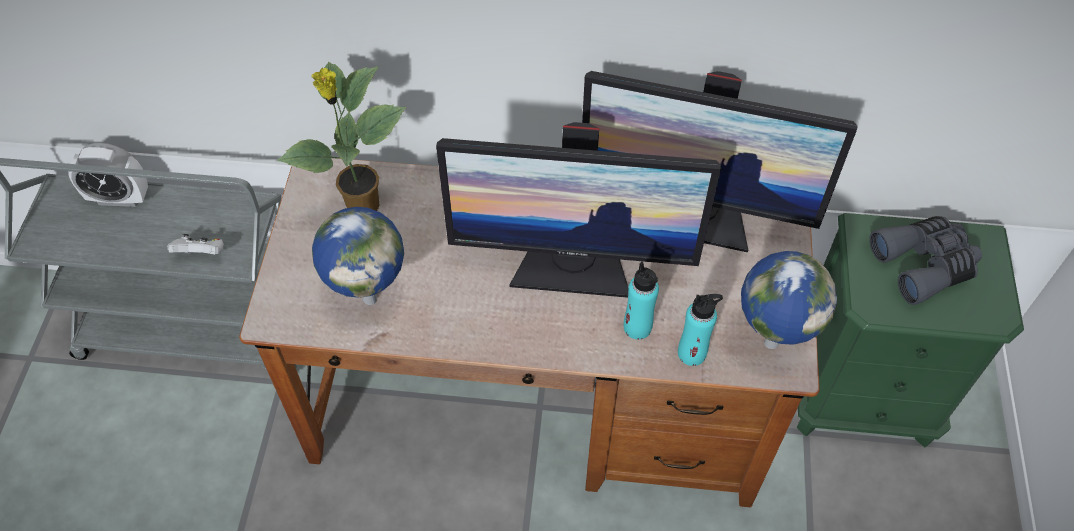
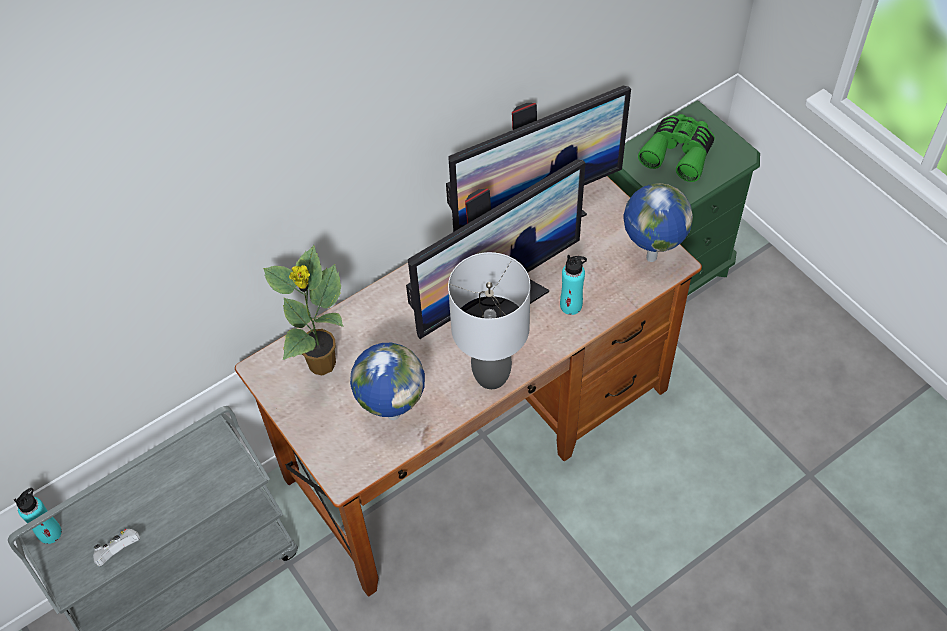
camera: 40 degrees left, 0 degrees up
alarm clock [68,143,148,207] -> none
white game controller [167,234,224,255] -> white game controller moved to [93,529,140,567]
turquoise bottle [678,294,723,366] -> turquoise bottle moved to [14,488,62,544]
grey binoculars [869,216,982,305] -> green binoculars [638,114,715,182]
none -> grey table lamp [448,252,530,389]

